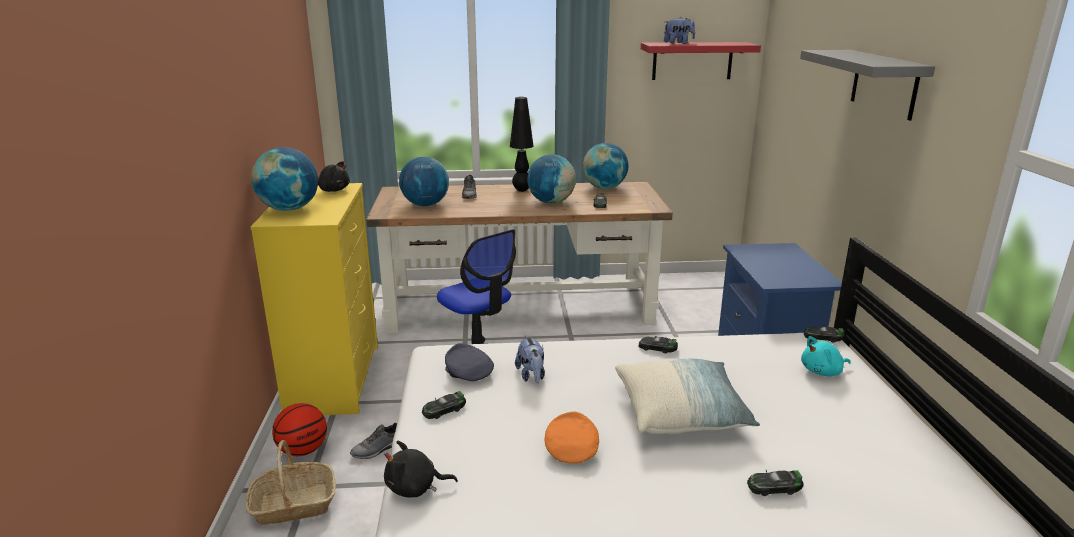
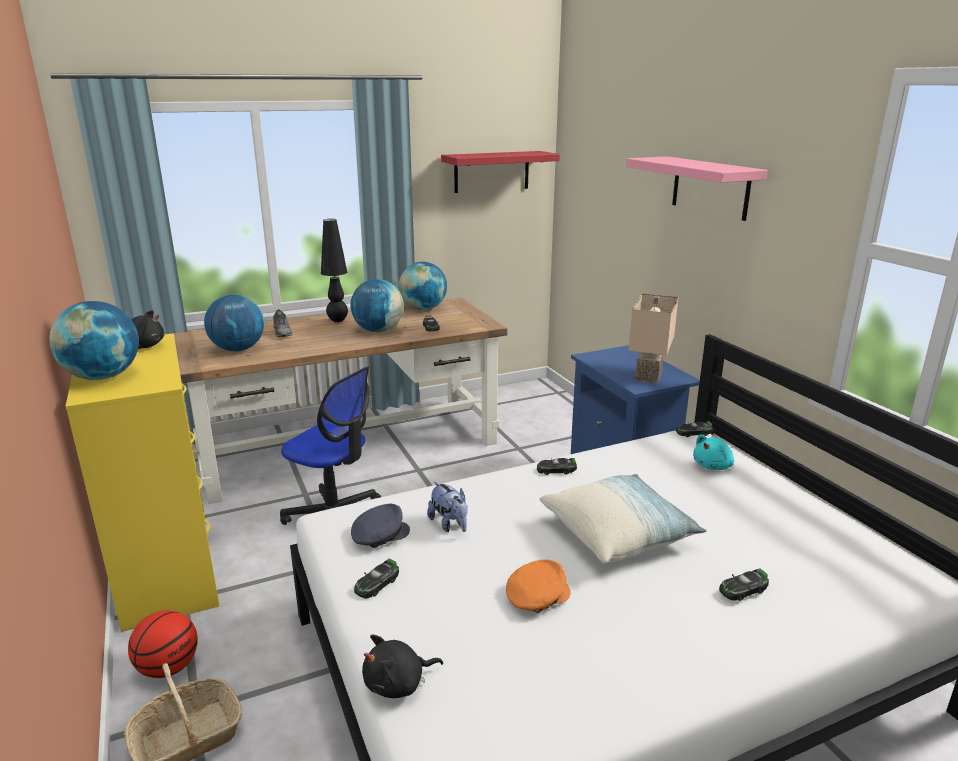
camera: 20 degrees left, 0 degrees up
grey shoe [350,423,397,459] -> none
grey cap [445,343,494,381] -> grey cap turned 120 degrees clockwise [351,504,410,548]
orange cap [545,411,599,464] -> orange cap turned 75 degrees clockwise [506,560,571,613]
plush toy [664,17,695,44] -> none
grey shelf [800,50,935,121] -> pink shelf [626,156,768,221]
none -> beige table lamp [629,293,679,384]

